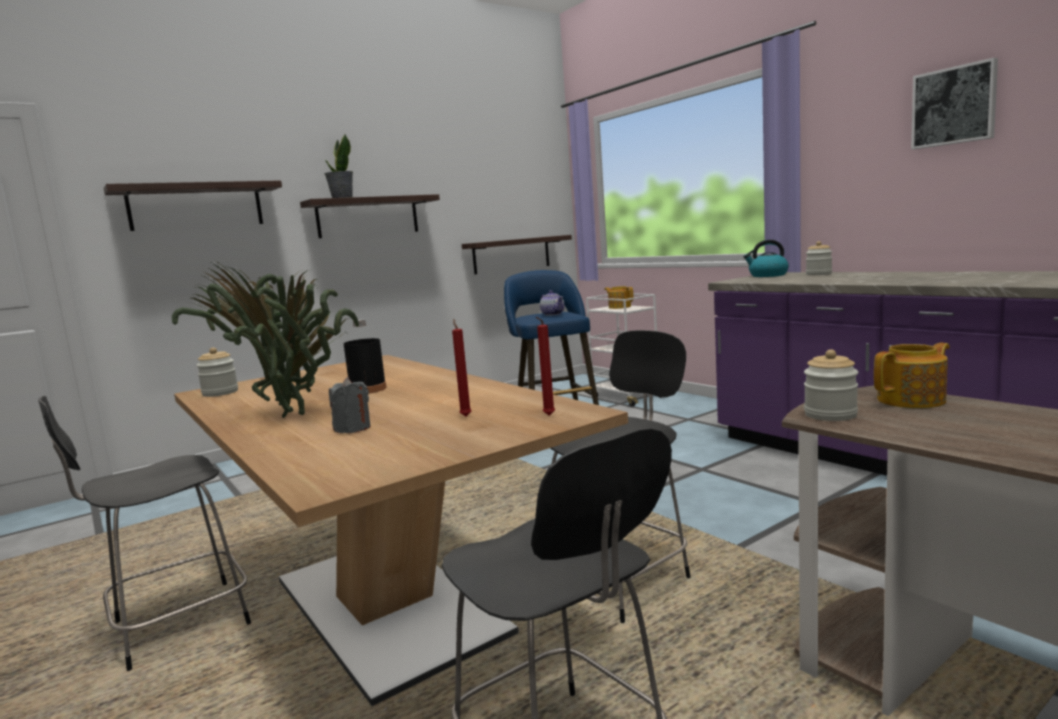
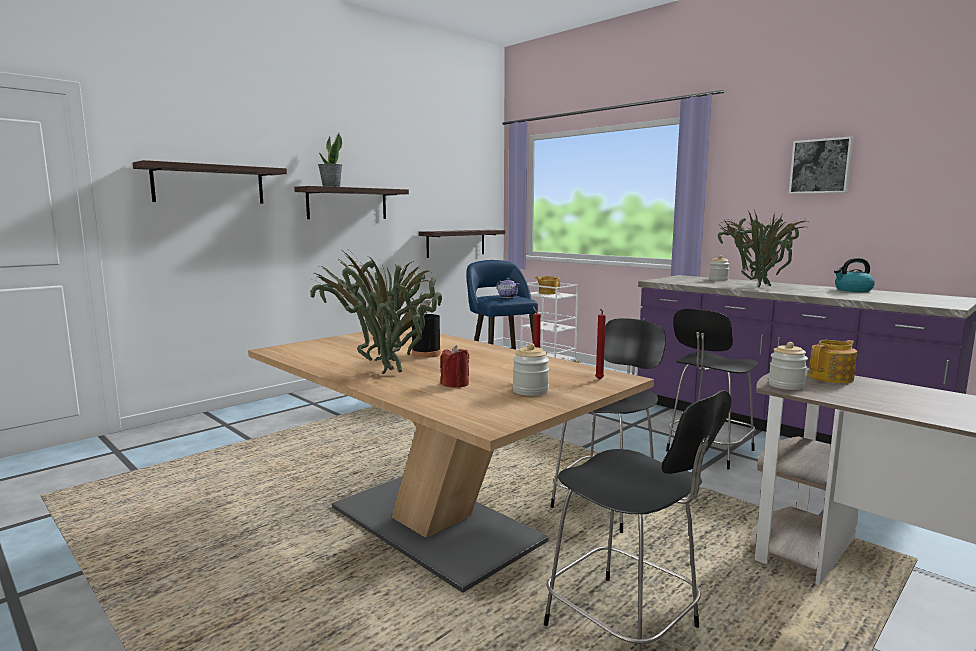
camera: 10 degrees left, 0 degrees up
black chair [38,396,251,671] -> black chair moved to [666,309,758,469]
jar [196,347,238,397] -> jar moved to [512,343,549,396]
grey candle [329,377,371,433] -> red candle [440,345,469,388]
kettle [743,240,789,277] -> kettle moved to [834,258,875,292]
none -> potted plant [718,210,810,287]

